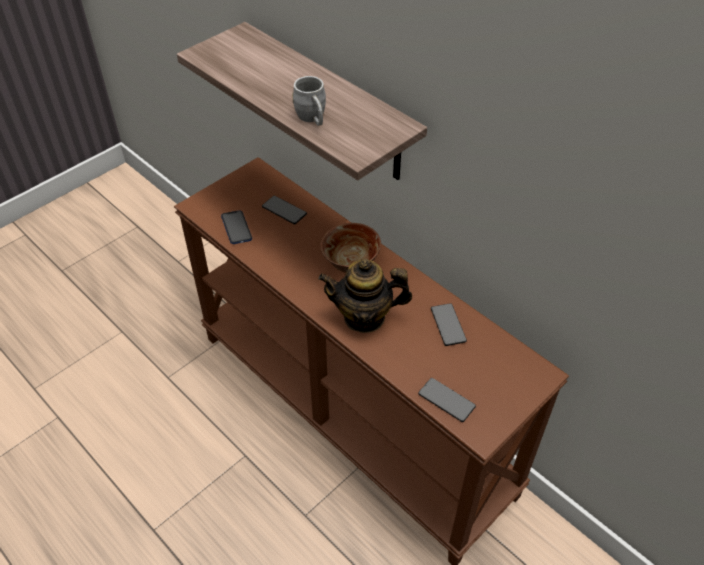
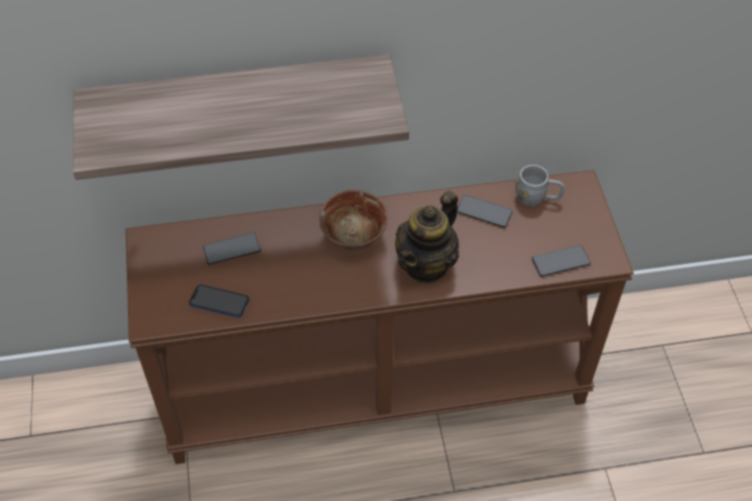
camera: 55 degrees left, 5 degrees up
grey mug [292,76,326,126] -> grey mug moved to [515,165,565,207]

